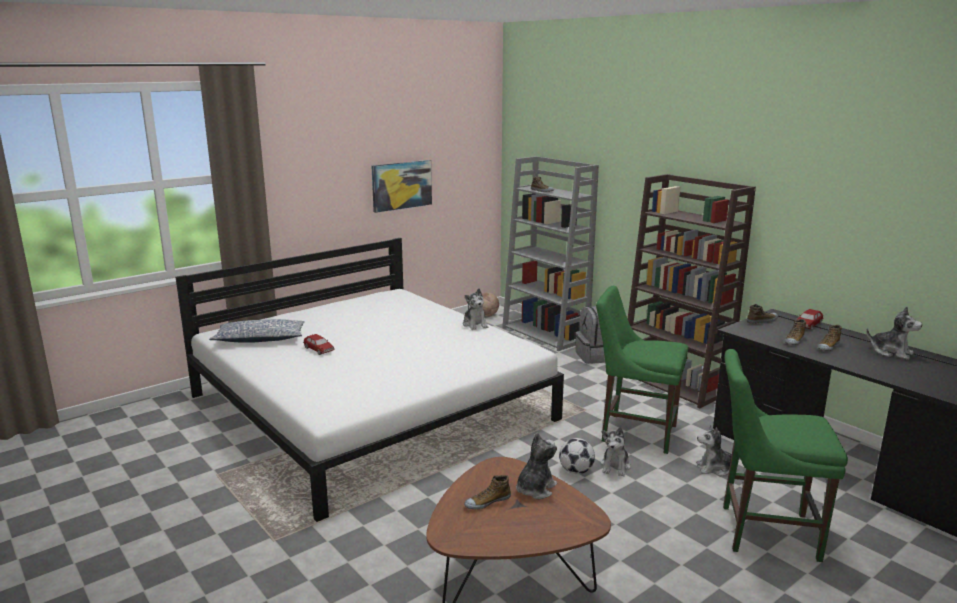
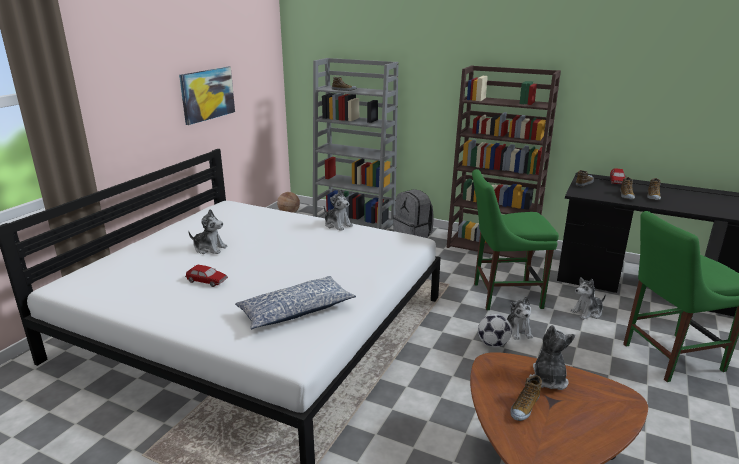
camera: 25 degrees left, 5 degrees up
pillow [209,319,305,343] -> pillow moved to [235,276,356,329]
plush toy [866,306,922,360] -> plush toy moved to [188,209,228,254]

